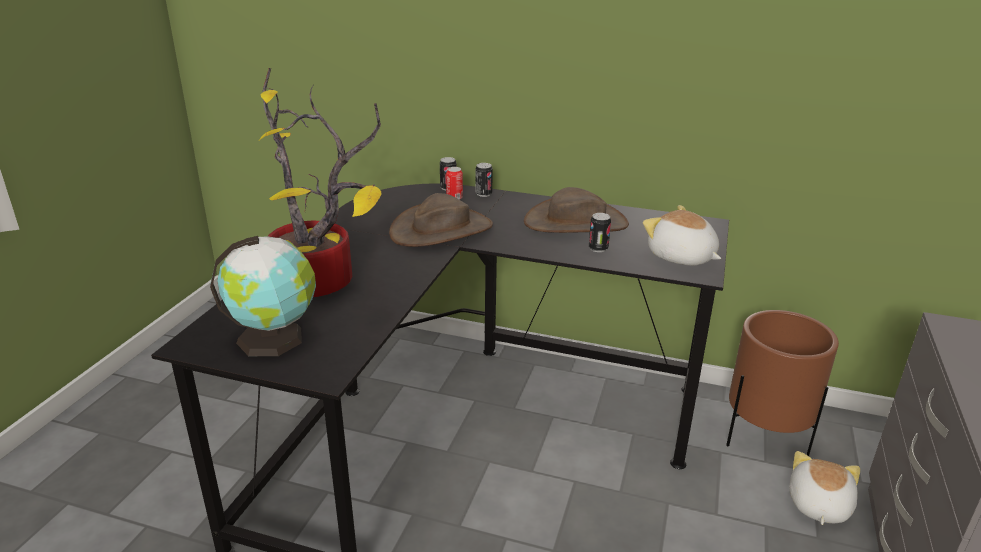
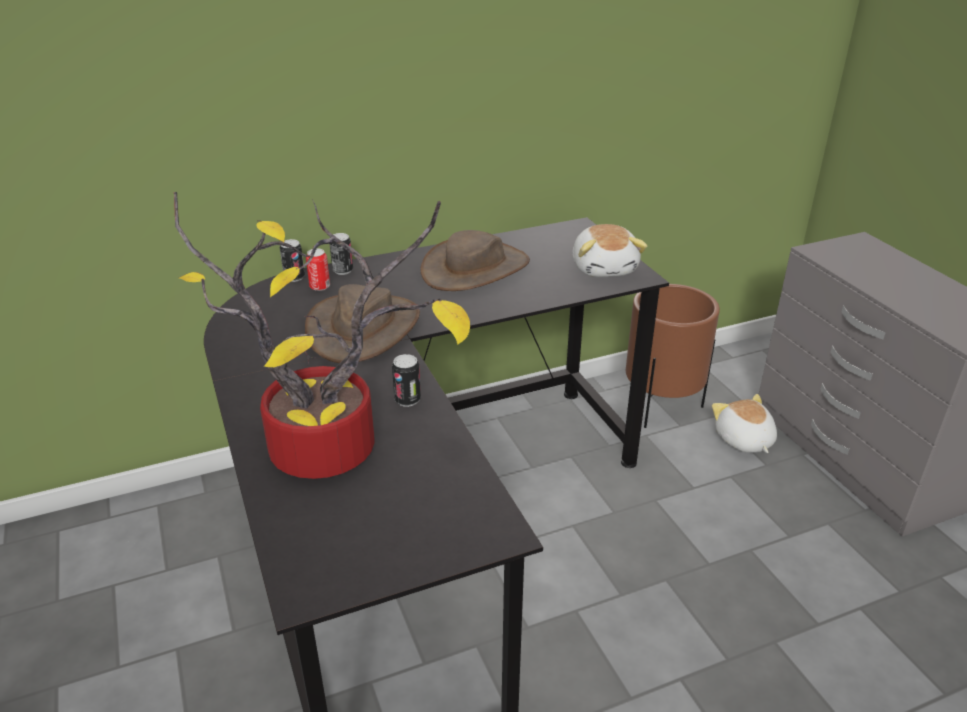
camera: 40 degrees left, 5 degrees up
globe [210,236,316,356] -> none
can [589,213,611,252] -> can moved to [392,354,421,407]
plush toy [643,205,721,266] -> plush toy turned 105 degrees counterclockwise [572,224,647,277]

